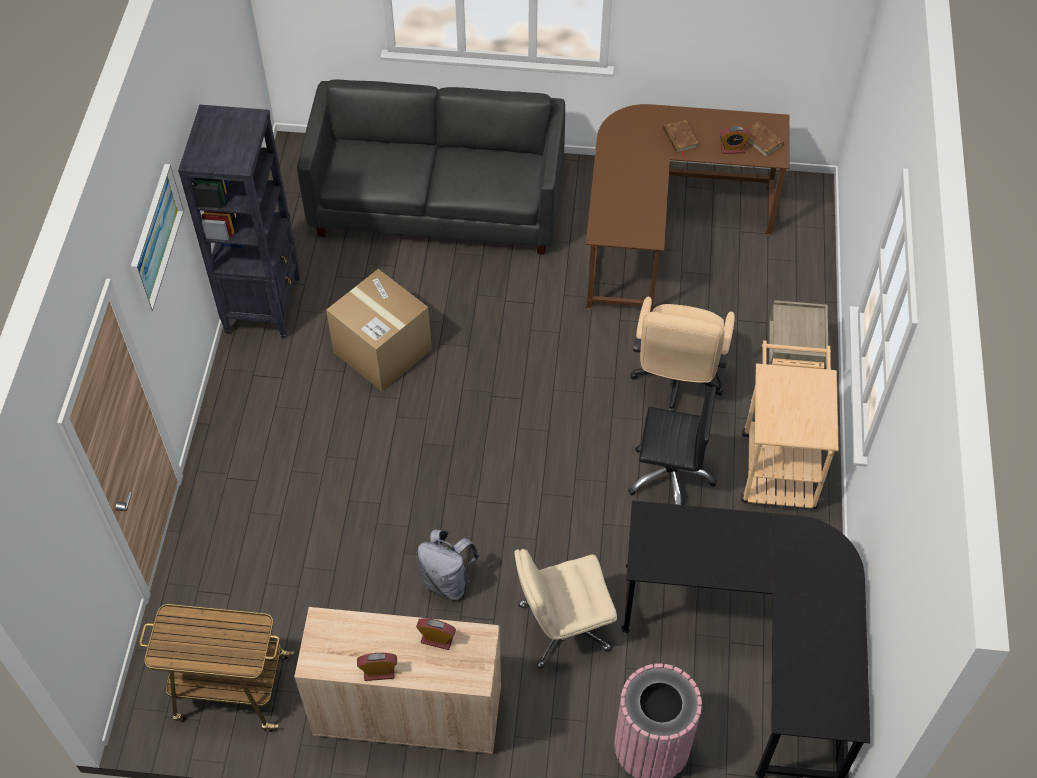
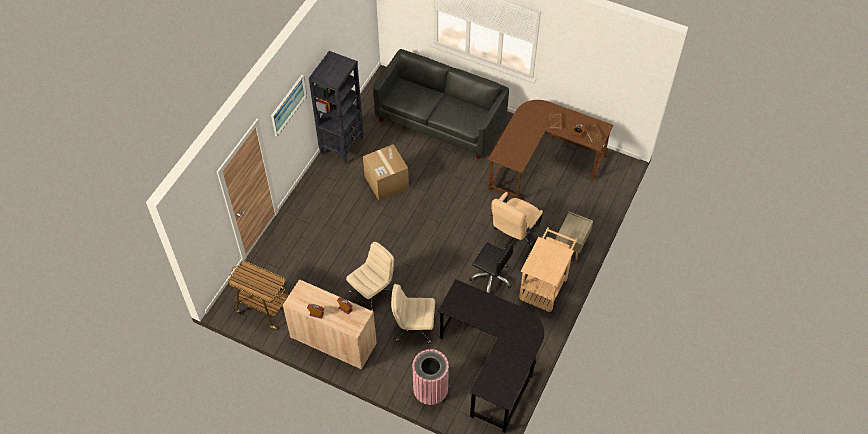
camera: 20 degrees right, 0 degrees up
grey backpack [416,529,479,600] -> beige office chair [346,242,394,311]

